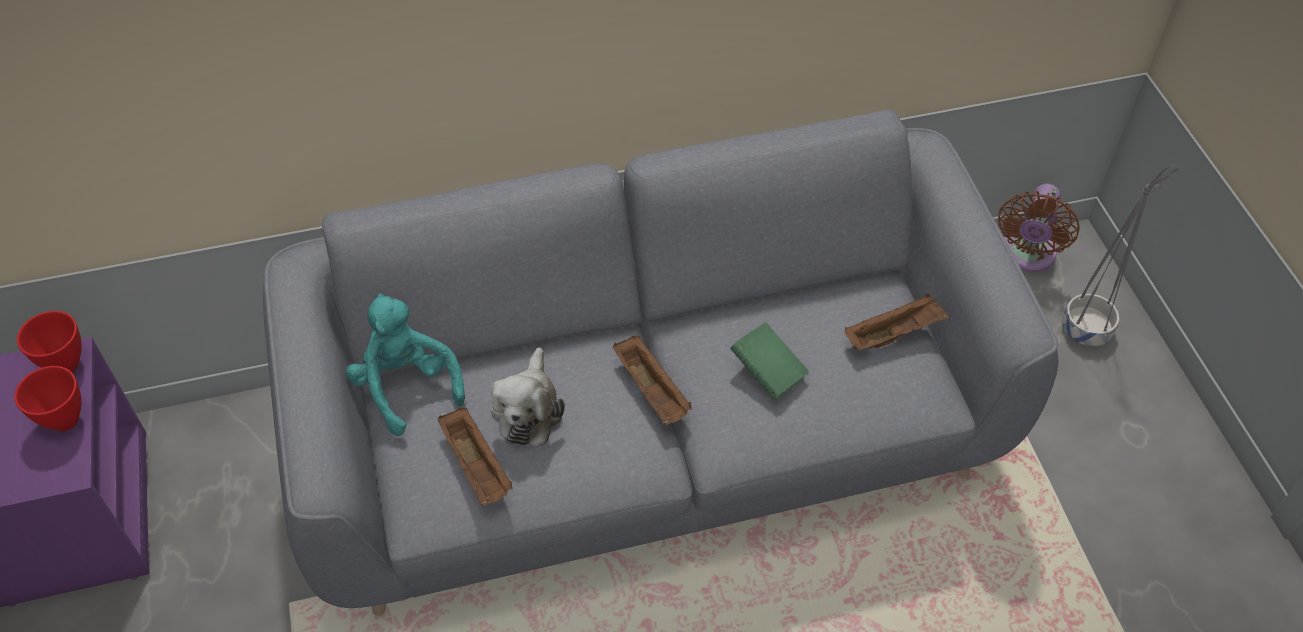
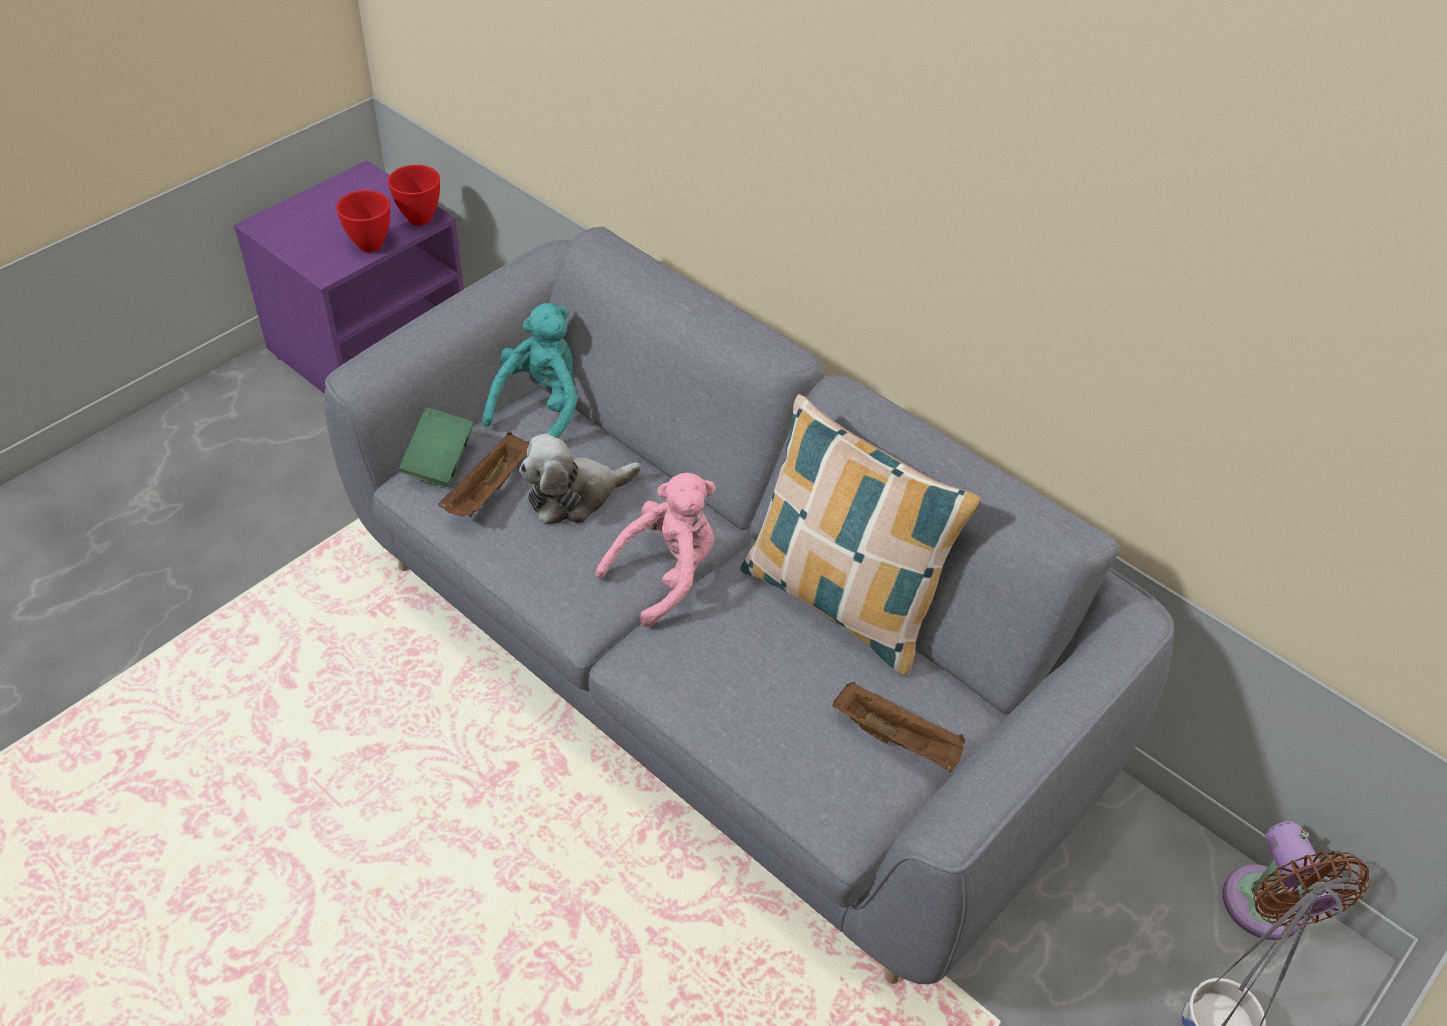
camera: 55 degrees right, 5 degrees down
brown tray [613,336,692,425] -> pink plush toy [595,473,716,627]
green book [730,322,809,400] -> green book moved to [398,407,473,487]
brown fan [998,184,1079,272] -> brown fan turned 90 degrees counterclockwise [1223,821,1370,940]
none -> pillow [740,394,982,676]

